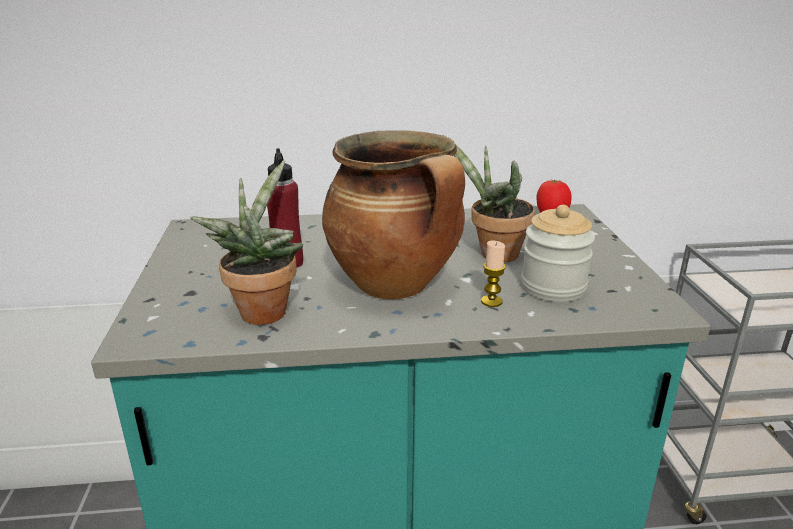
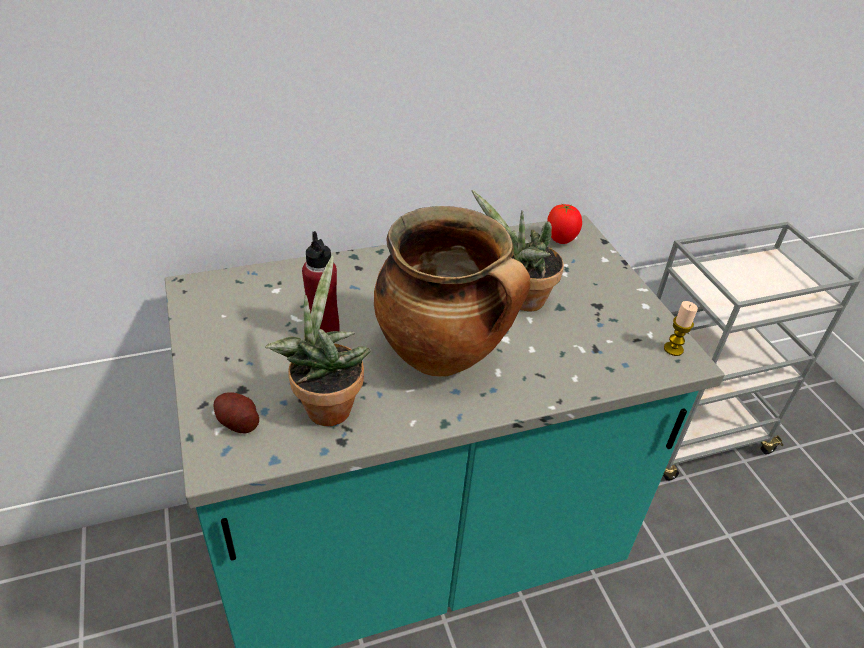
camera: 15 degrees left, 15 degrees up
candle [481,241,506,307] -> candle moved to [664,301,698,356]
jar [521,205,595,302] -> none
none -> potato [213,392,259,433]

